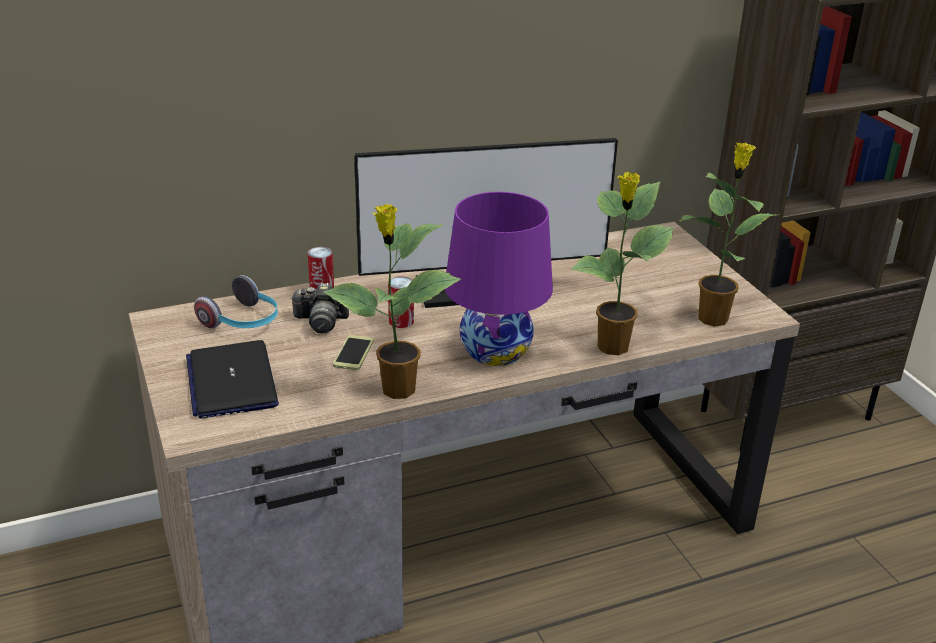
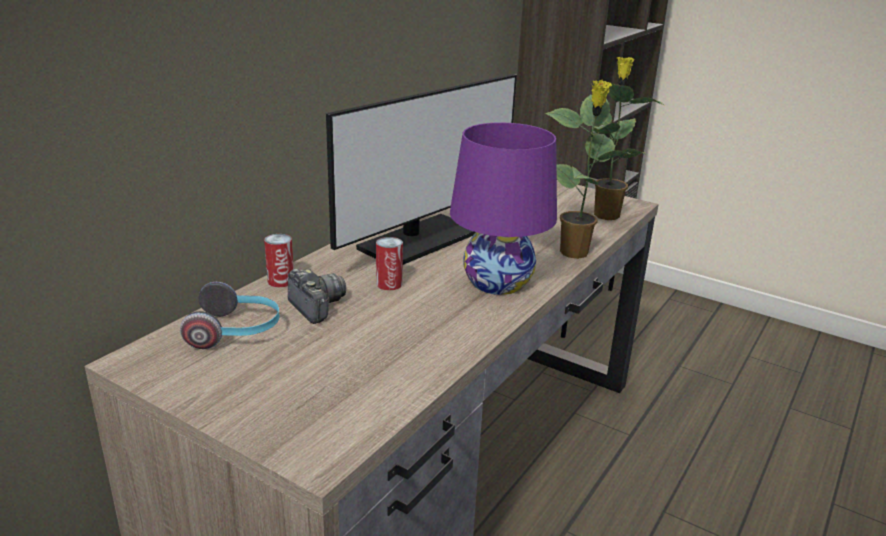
camera: 35 degrees left, 5 degrees down
laptop [186,340,279,419] -> none
camera [290,283,349,333] -> camera turned 90 degrees counterclockwise [288,269,346,324]
potted plant [323,204,461,399] -> none
phone [333,335,374,370] -> none

